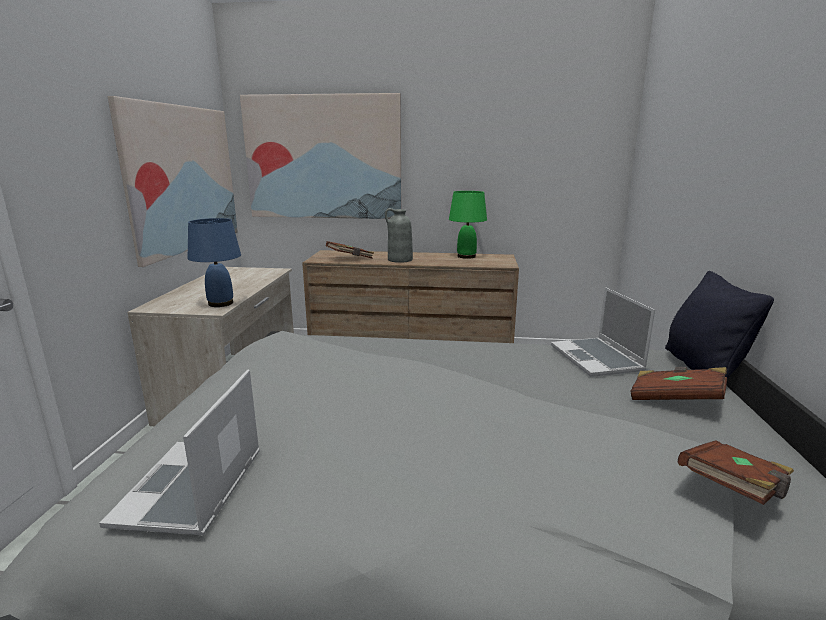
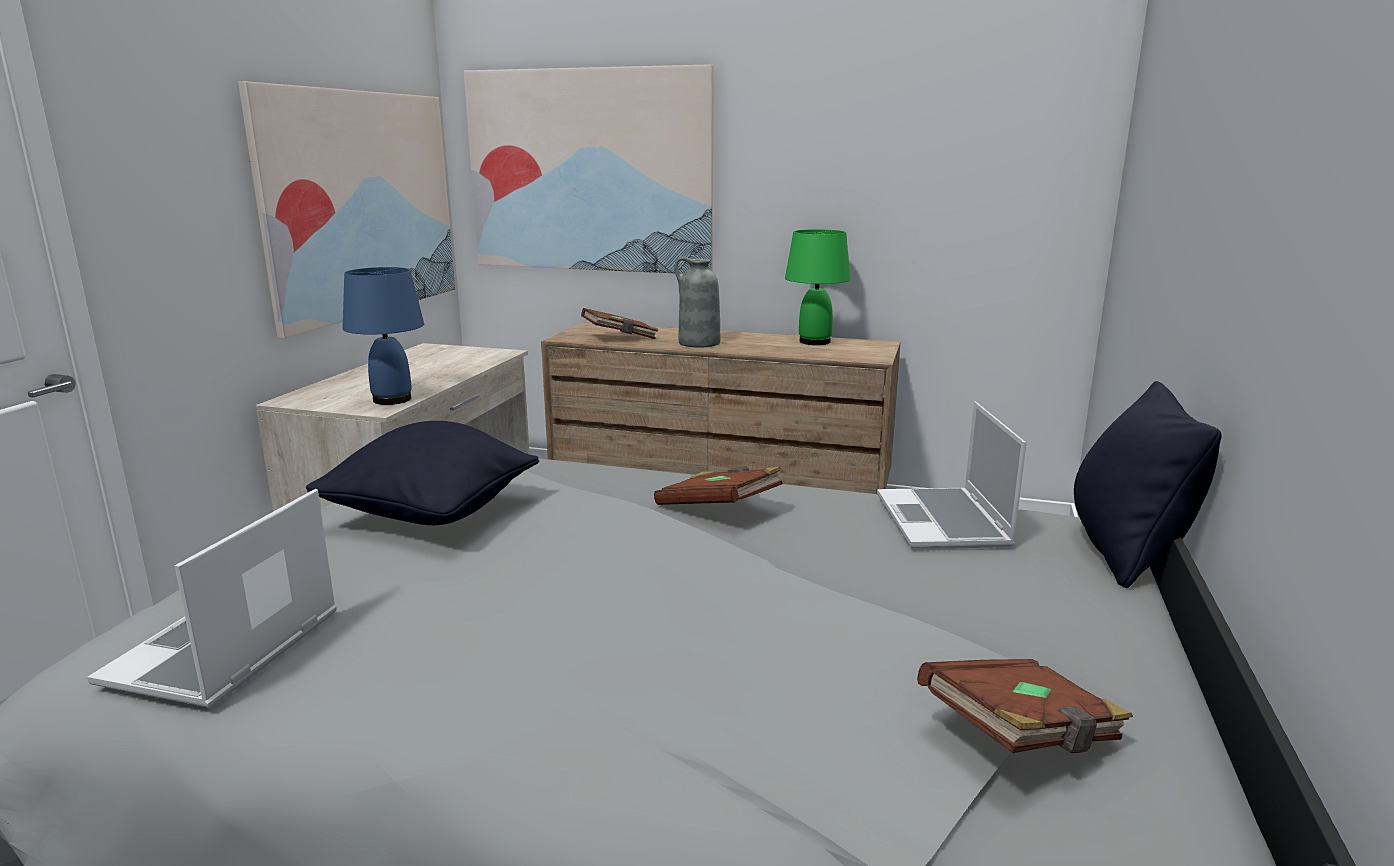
camera: 10 degrees right, 0 degrees up
brown book [631,367,727,400] -> brown book moved to [654,466,783,505]
none -> black pillow [306,421,539,525]

